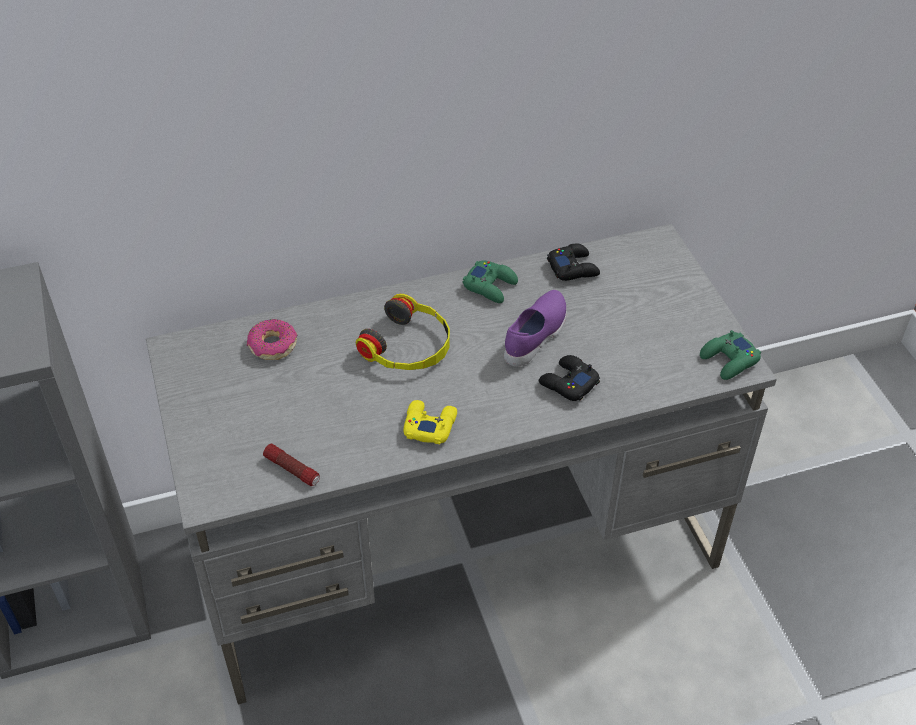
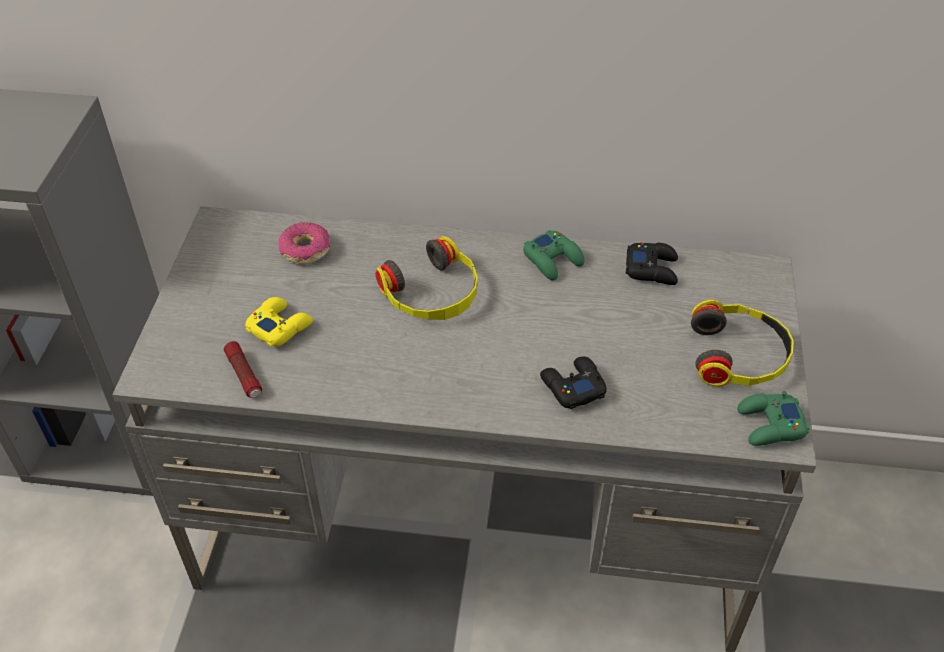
camera: 25 degrees right, 0 degrees up
yellow game controller [403,400,457,444] -> yellow game controller moved to [245,297,313,347]
purple shoe [504,290,567,367] -> none
none -> headphones [691,300,794,387]

